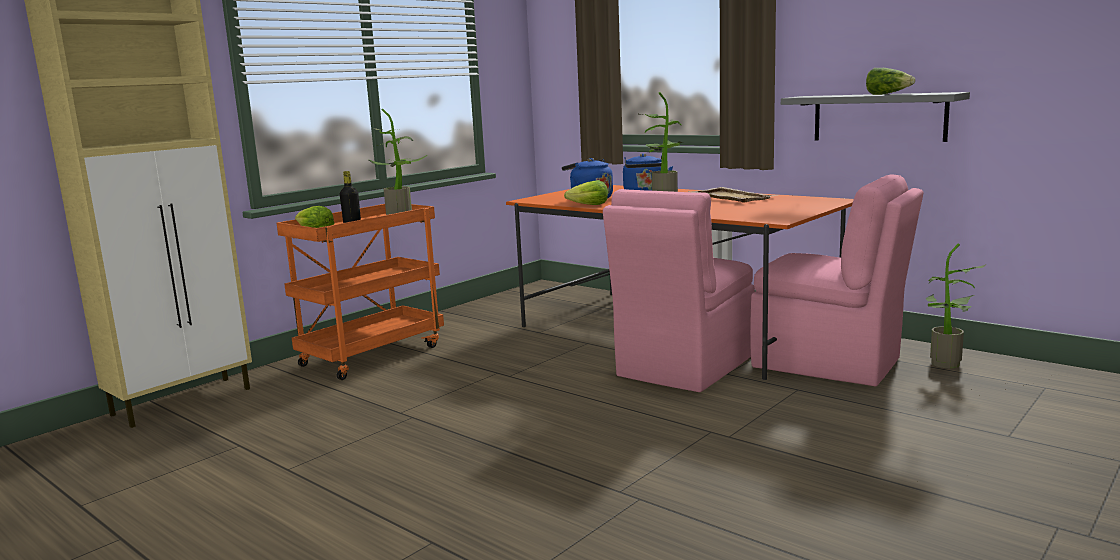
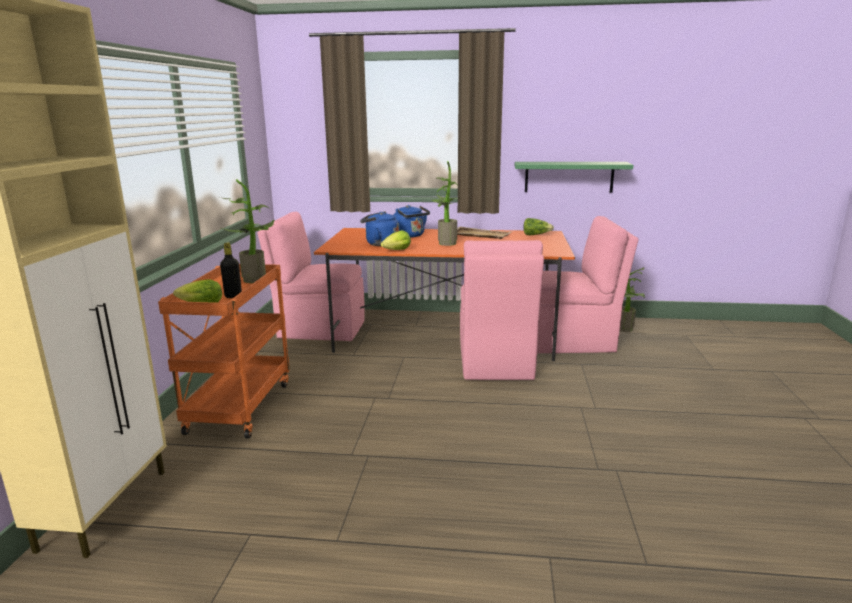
camera: 35 degrees left, 5 degrees up
grey shelf [781,92,970,142] -> green shelf [515,162,633,193]
lettuce [866,68,915,95] -> lettuce moved to [523,218,554,235]
none -> pink chair [258,212,365,341]

